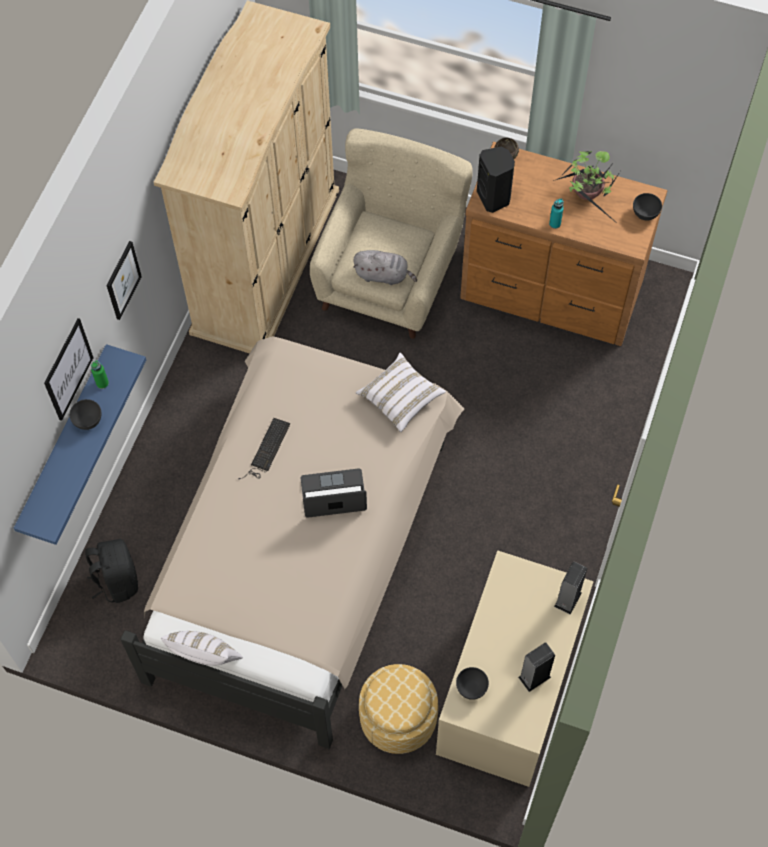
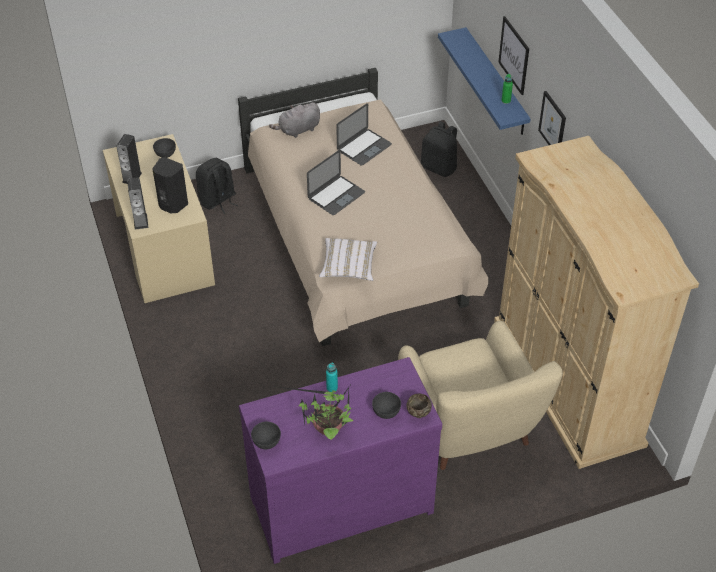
camera: 140 degrees right, 15 degrees down
grey bowl [69,399,101,430] -> grey bowl moved to [372,392,401,419]
white pillow [161,631,243,666] -> none
keyboard [238,418,290,479] -> none
grey plush toy [353,250,417,285] -> grey plush toy moved to [269,102,320,138]
ottoman [359,664,438,754] -> black backpack [196,158,238,214]
brown dresser [460,142,667,346] -> purple dresser [239,357,443,564]
black speaker [477,147,515,213] -> black speaker moved to [152,157,188,213]
none -> laptop [336,103,392,166]

